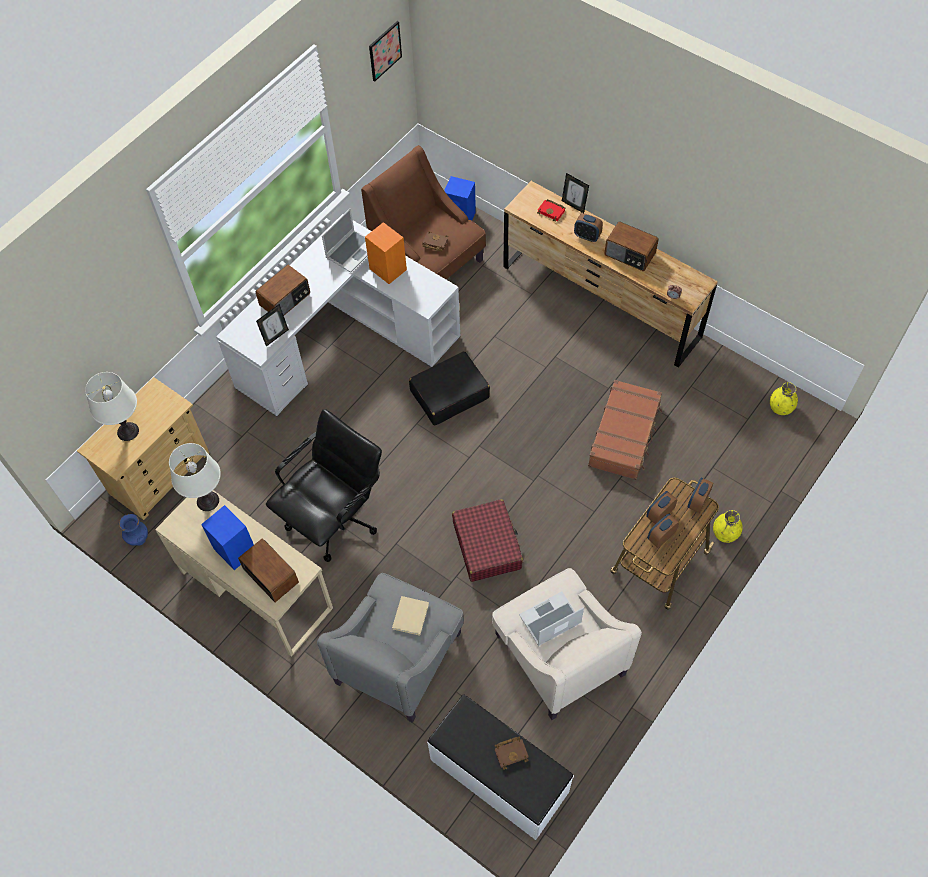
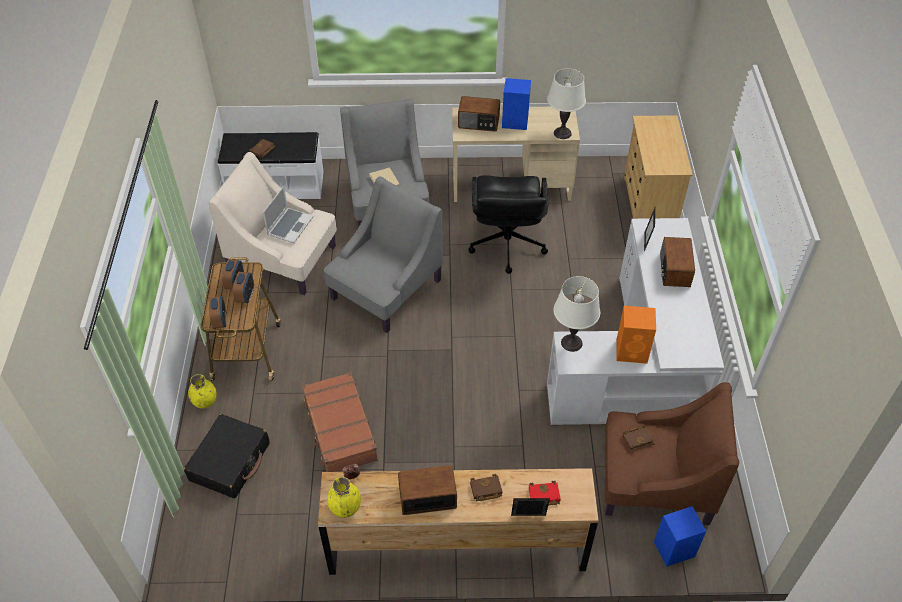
camera: 140 degrees right, 10 degrees down
white table lamp [85,372,139,441] -> white table lamp moved to [554,276,600,352]
blue vase [119,514,148,546] -> none
laptop [322,208,368,273] -> none
picture [369,21,402,82] -> none
black suitcase [409,351,490,426] -> black suitcase moved to [184,414,270,498]
red suitcase [452,499,523,582] -> grey armchair [324,176,443,333]
alarm clock [574,213,603,242] -> brown book [470,474,502,501]
yellow vase [770,382,798,415] -> yellow vase moved to [327,477,361,518]

